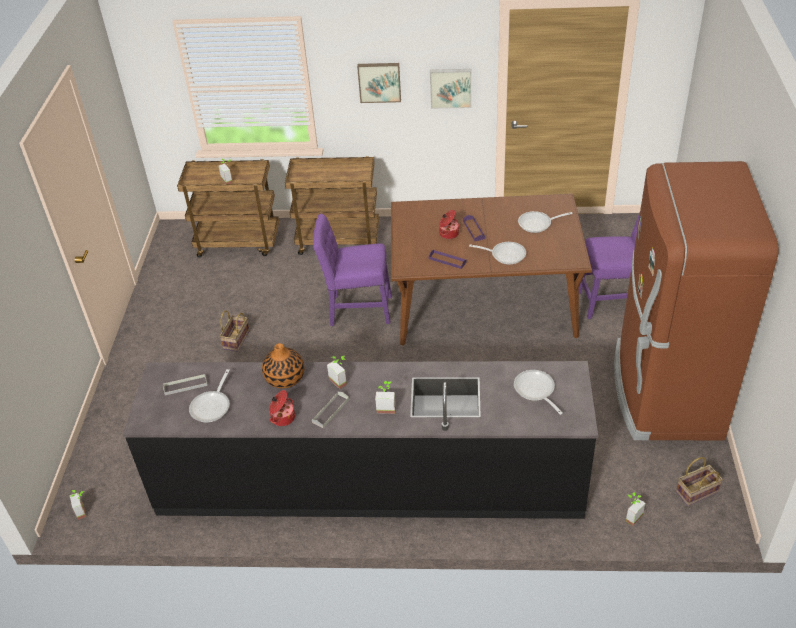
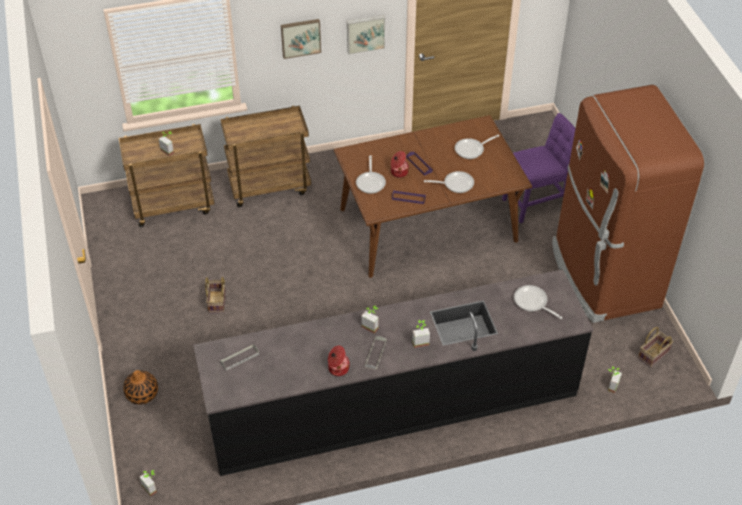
camera: 20 degrees left, 5 degrees up
frying pan [189,369,230,422] -> frying pan moved to [356,155,386,194]
vase [262,343,304,388] -> vase moved to [123,370,158,404]
purple chair [313,214,392,326] -> none

